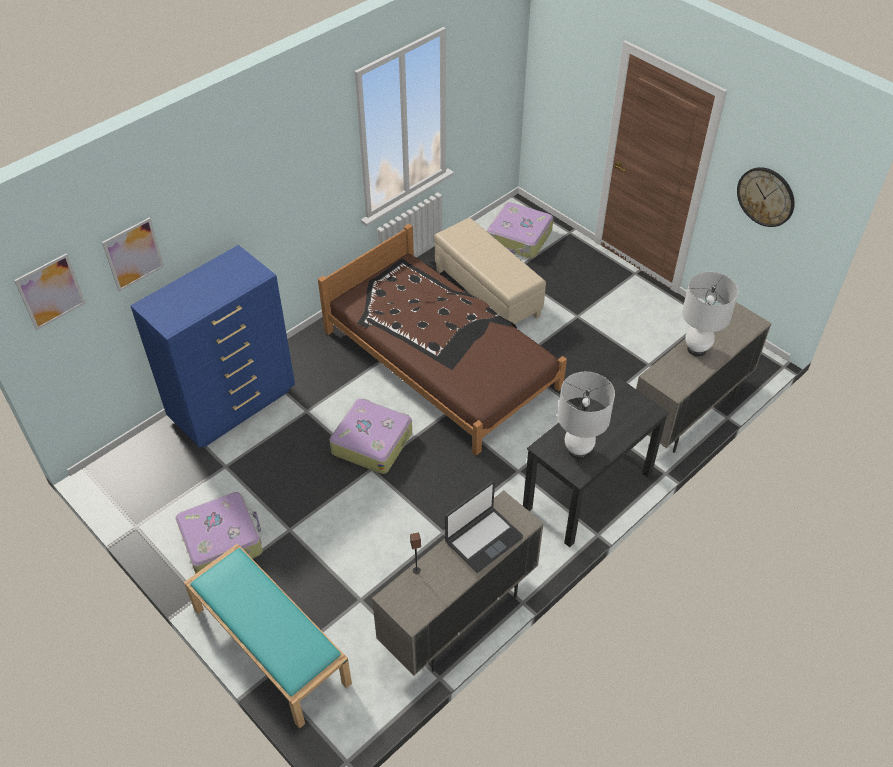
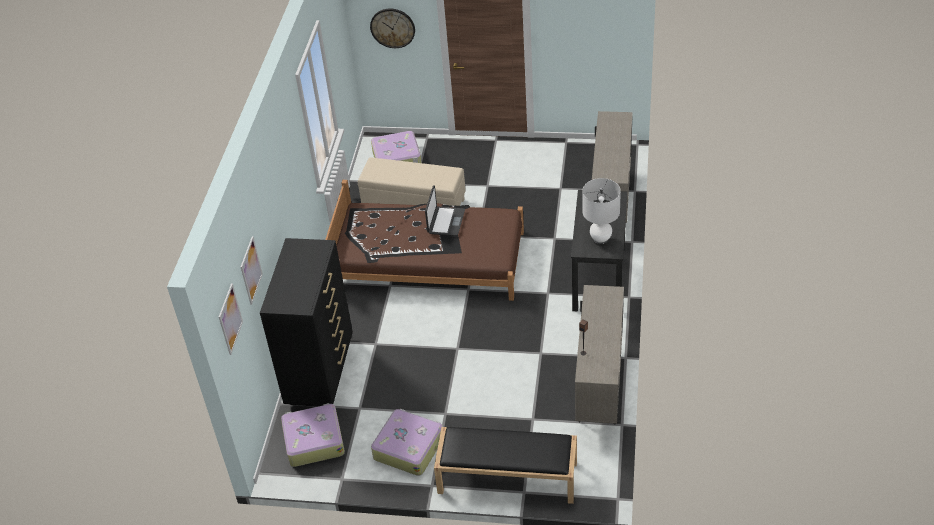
camera: 35 degrees left, 5 degrees down
blue dresser [130,245,295,448] -> black dresser [260,238,353,407]
turquoise bench [184,543,352,729] -> black bench [434,427,577,504]
suitcase [330,398,412,474] -> suitcase moved to [281,403,345,467]
laptop [445,481,523,573] -> laptop moved to [425,185,465,236]
white table lamp [682,272,739,357] -> none
wall clock [737,167,795,227] -> wall clock moved to [370,8,415,48]

